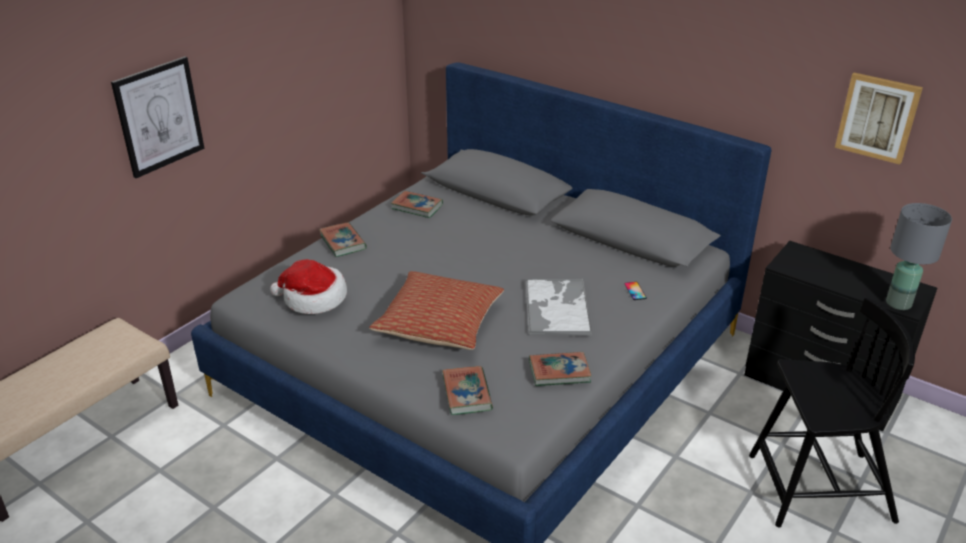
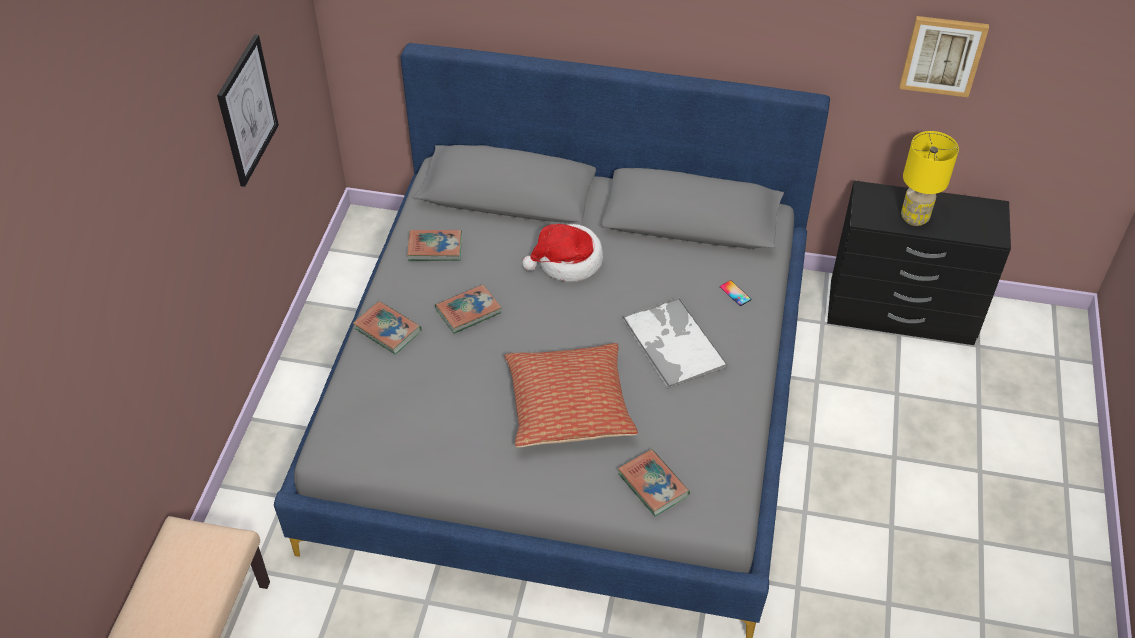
camera: 25 degrees left, 15 degrees up
picture [111,56,204,178] -> picture moved to [217,34,279,187]
hat [270,259,347,314] -> hat moved to [522,224,603,282]
book [529,352,592,386] -> book moved to [435,284,502,334]
black chair [749,297,915,527] -> none
grey table lamp [886,203,952,310] -> none
none -> yellow table lamp [901,131,959,226]

